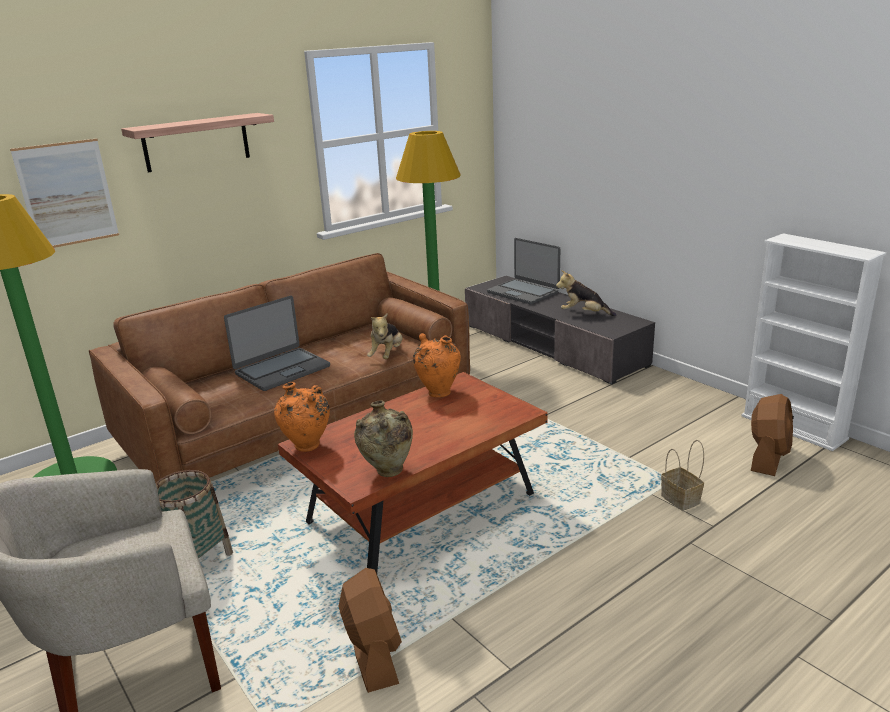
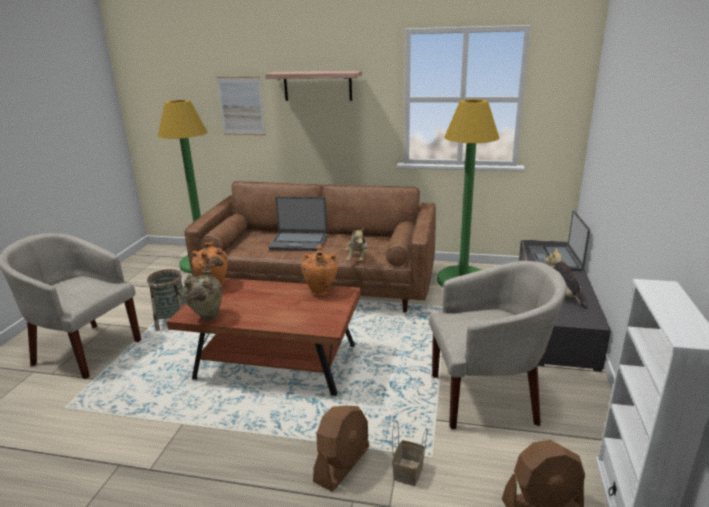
camera: 50 degrees right, 0 degrees up
brown fan [338,568,402,693] -> brown fan moved to [313,406,370,492]
plush toy [367,313,403,359] -> plush toy turned 60 degrees counterclockwise [345,227,368,262]
none -> beige armchair [429,261,567,429]

